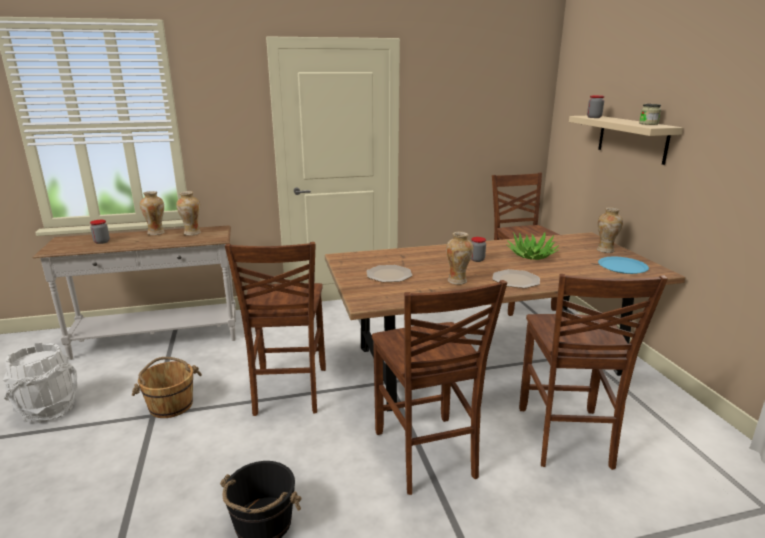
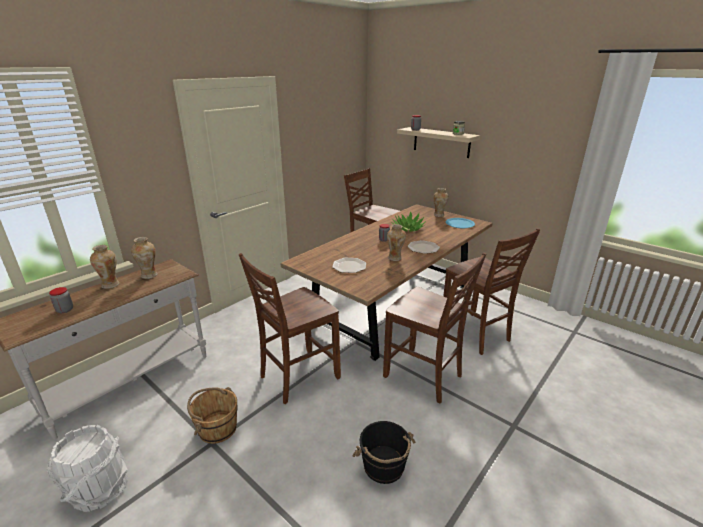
camera: 35 degrees left, 5 degrees up
brown chair [225,242,326,416] -> brown chair turned 90 degrees clockwise [239,253,341,404]

